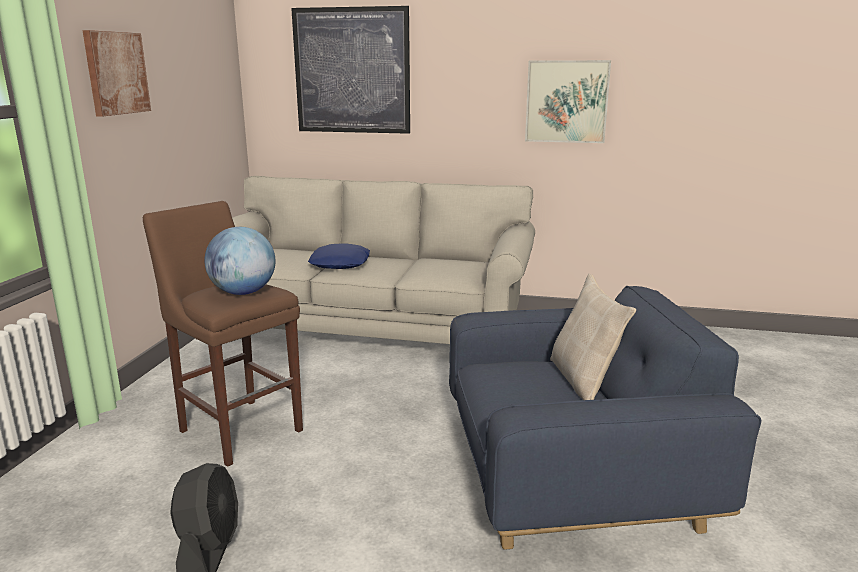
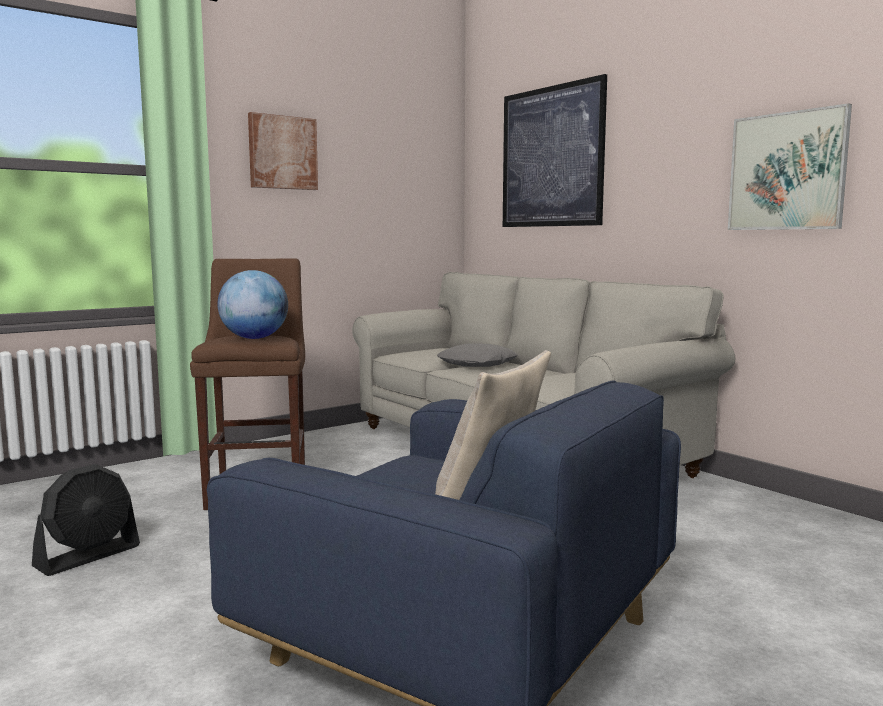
camera: 40 degrees right, 10 degrees down
blue pillow [308,243,370,269] -> grey pillow [437,344,518,367]

